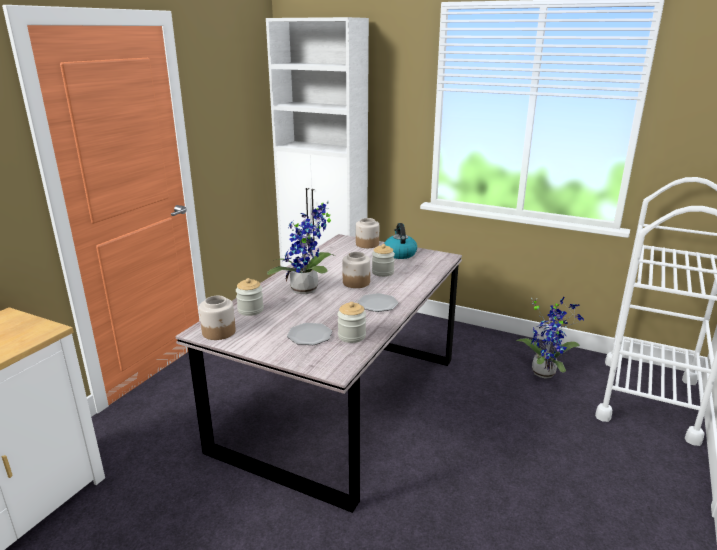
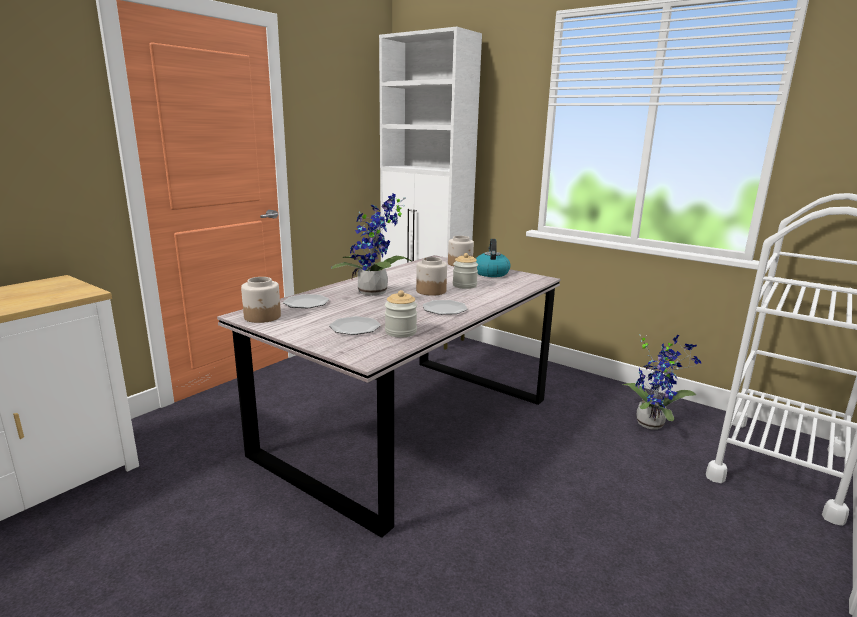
camera: 10 degrees right, 5 degrees down
jar [236,278,264,316] -> plate [283,294,329,308]

